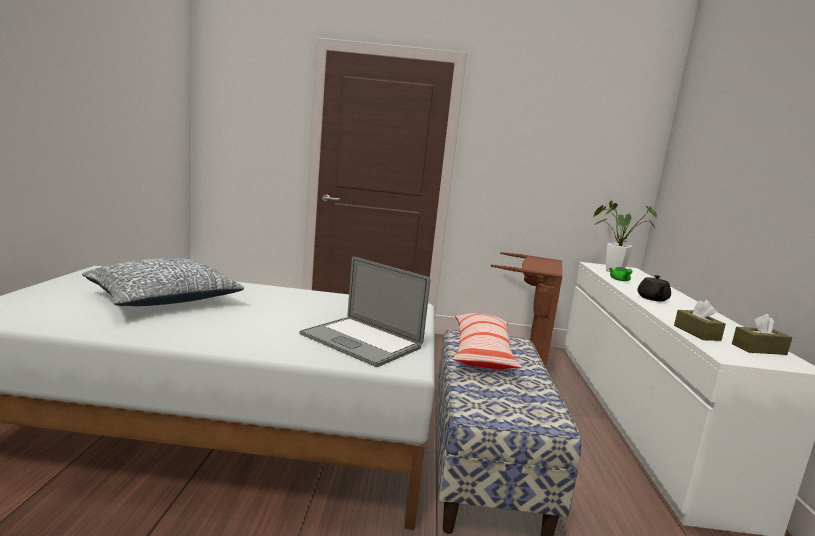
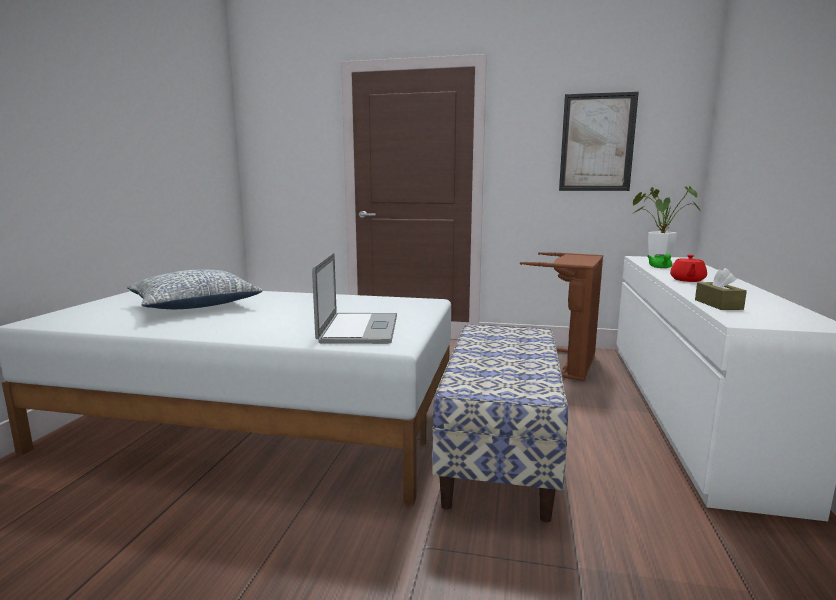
camera: 10 degrees right, 0 degrees up
laptop [299,256,430,367] -> laptop turned 135 degrees counterclockwise [312,253,397,344]
pillow [453,313,522,369] -> none
black teapot [637,275,671,302] -> red teapot [670,255,707,282]
brown tissue box [732,314,792,355] -> none
none -> picture [559,92,639,191]

